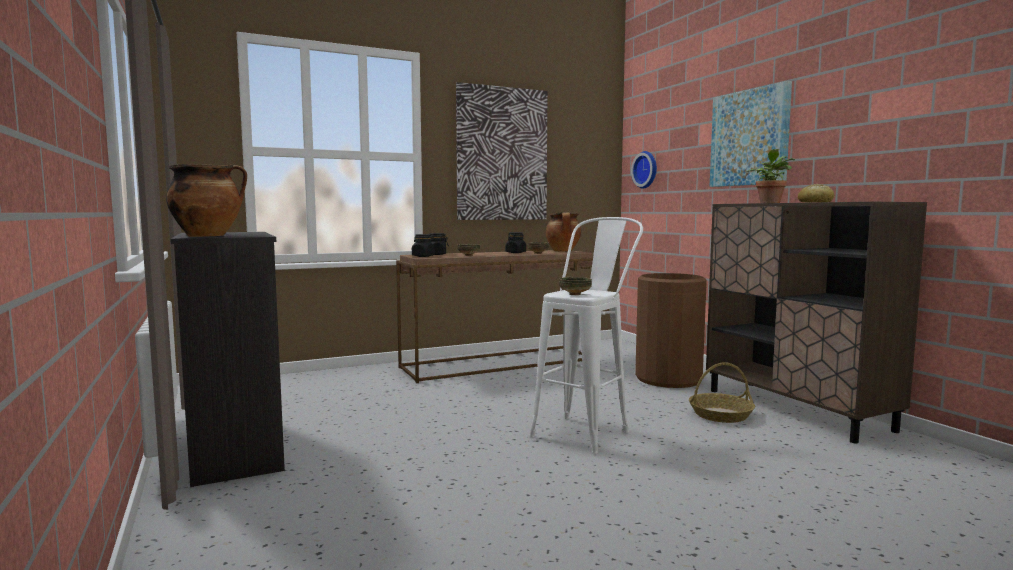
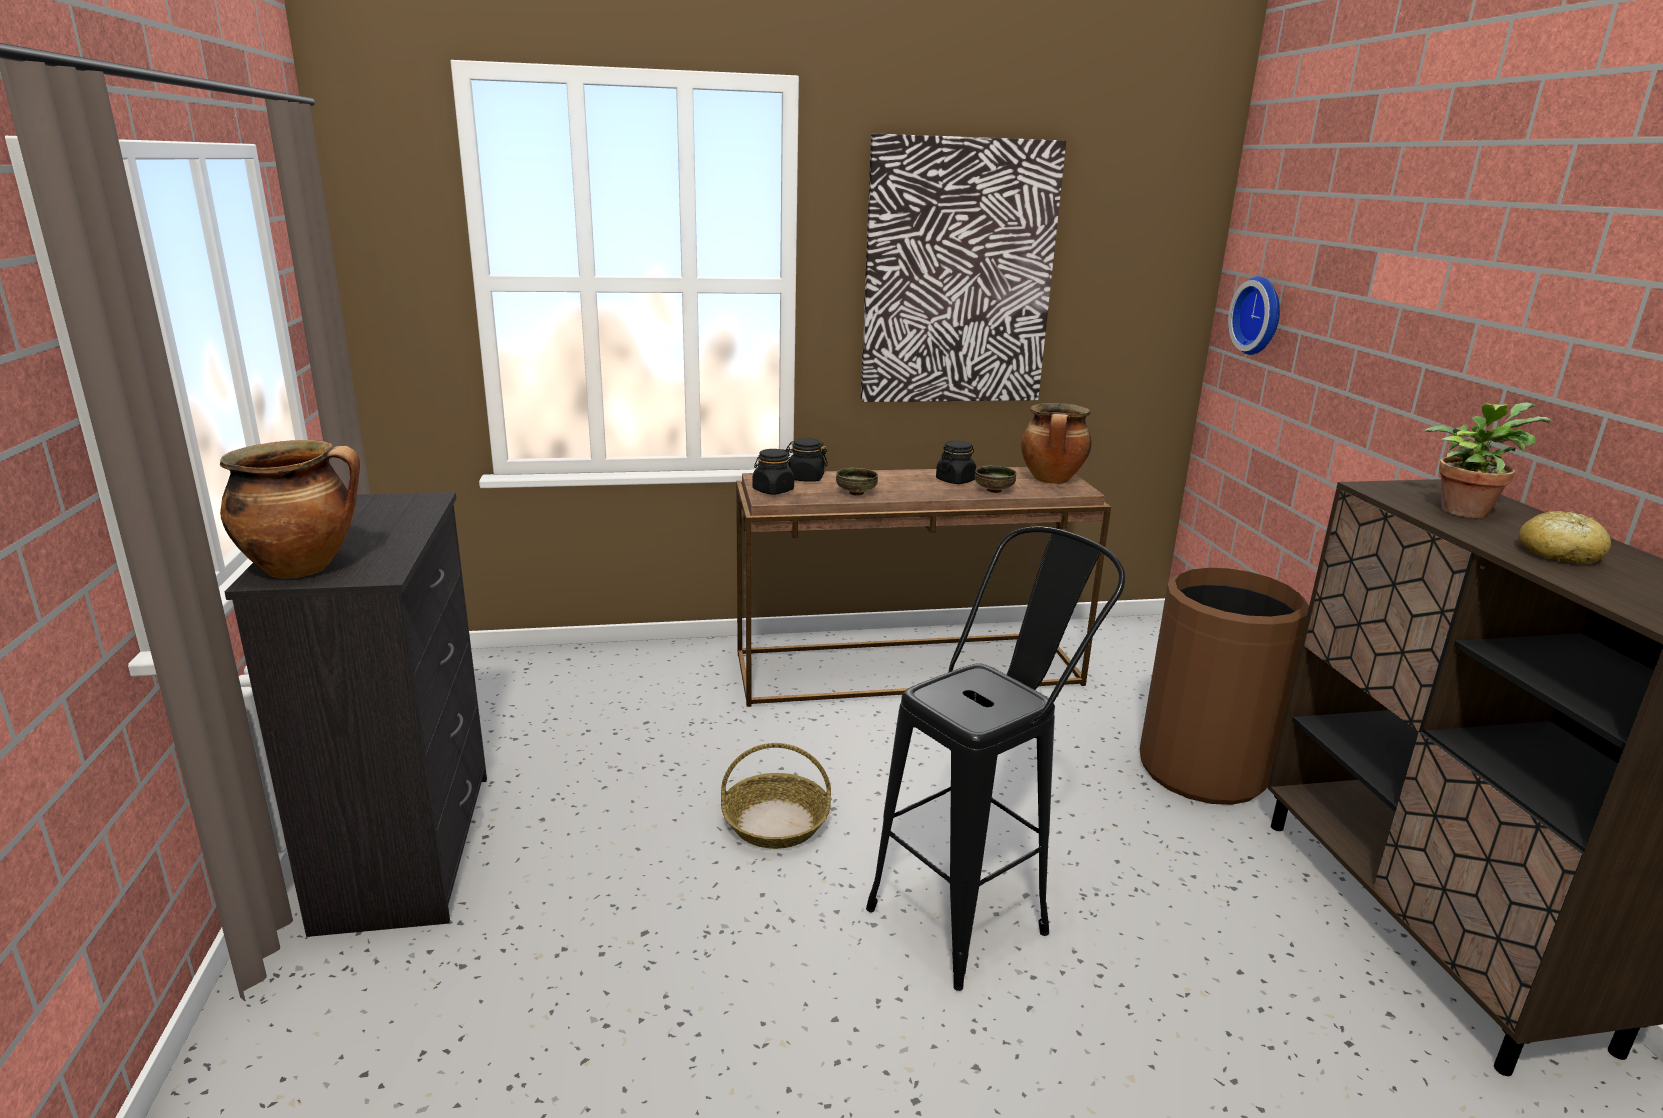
camera: 15 degrees right, 15 degrees up
white stool [530,217,643,454] -> black stool [866,526,1125,991]
bowl [559,277,592,295] -> none
basket [689,362,755,423] -> basket moved to [721,743,831,849]
picture [710,81,792,187] -> none

